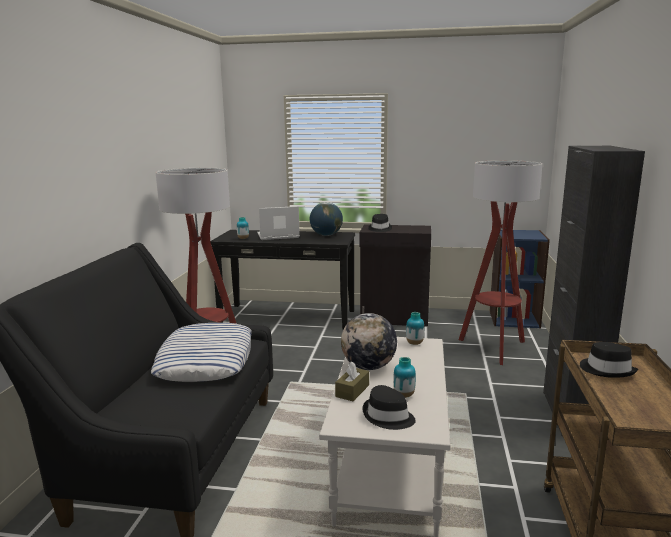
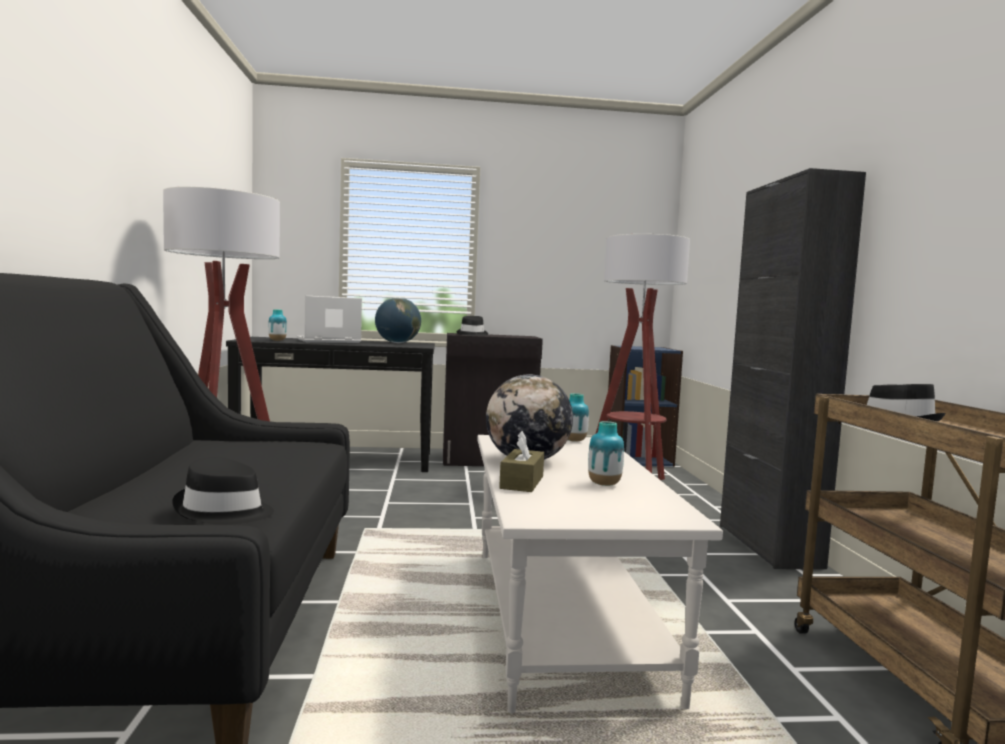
camera: 15 degrees left, 10 degrees down
pillow [151,323,252,382] -> none
black hat [363,385,416,430] -> black hat moved to [172,457,274,525]

